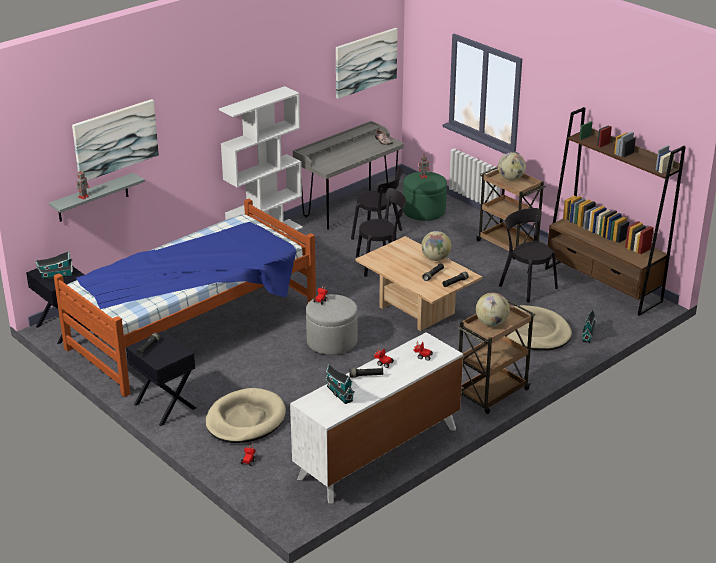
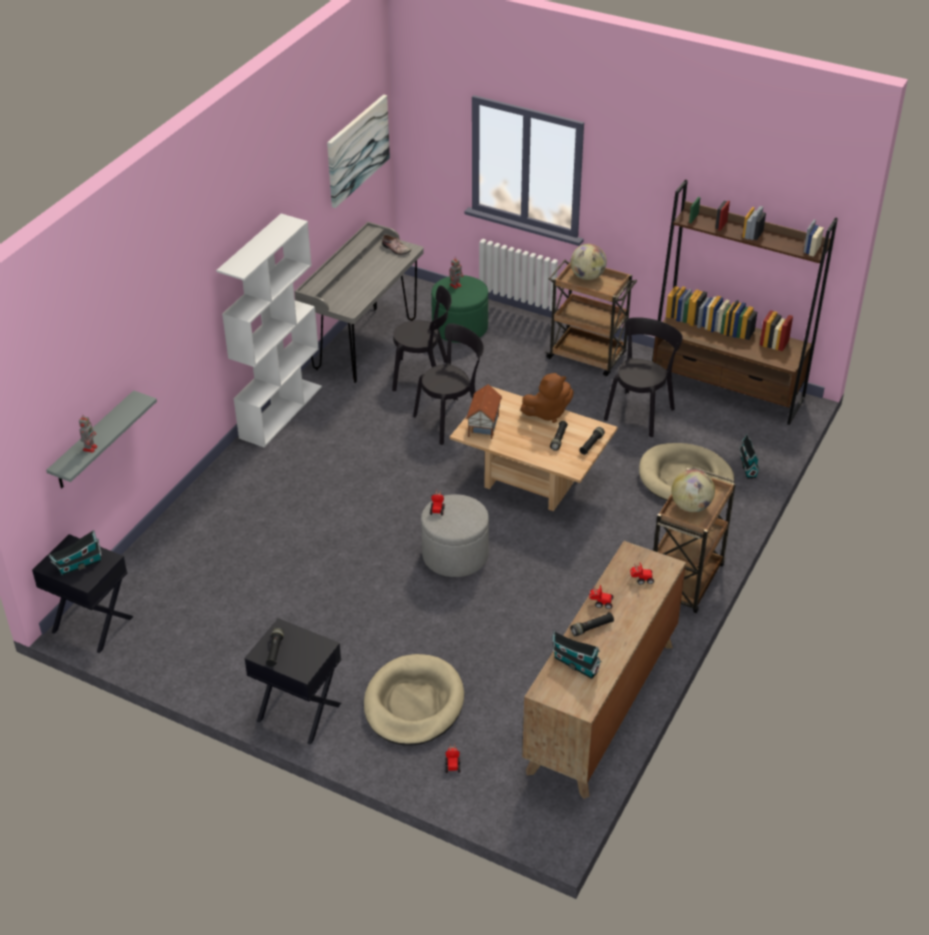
camera: 20 degrees left, 10 degrees up
bed [54,199,316,397] -> none
picture [72,99,159,181] -> none
white dresser [290,332,463,504] -> brown dresser [522,541,686,799]
globe [421,231,451,261] -> brown plush toy [520,373,574,423]
black chair [499,208,558,303] -> black chair turned 90 degrees clockwise [604,317,683,437]
none -> toy house [466,384,502,439]

